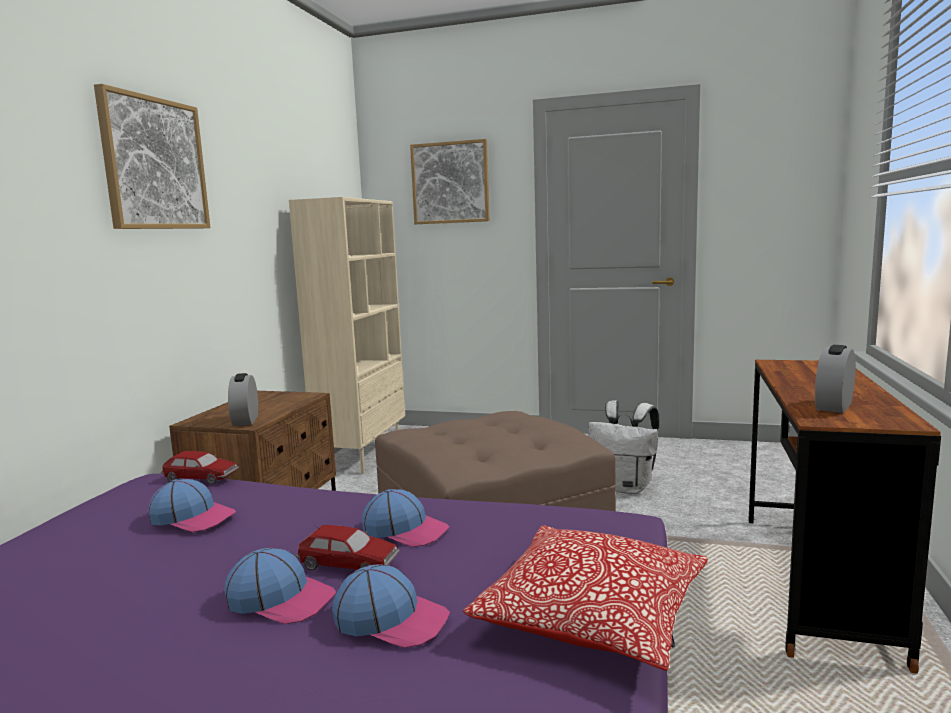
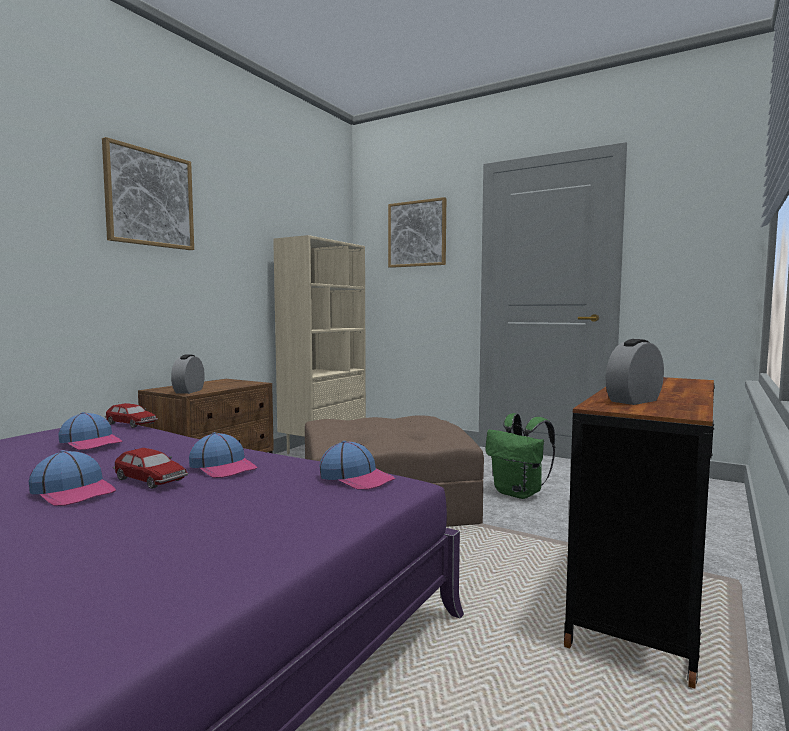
camera: 15 degrees right, 5 degrees down
cap [332,564,450,648] -> cap moved to [320,441,395,490]
pillow [463,525,708,671] -> none
white backpack [588,400,659,494] -> green backpack [485,413,555,499]

